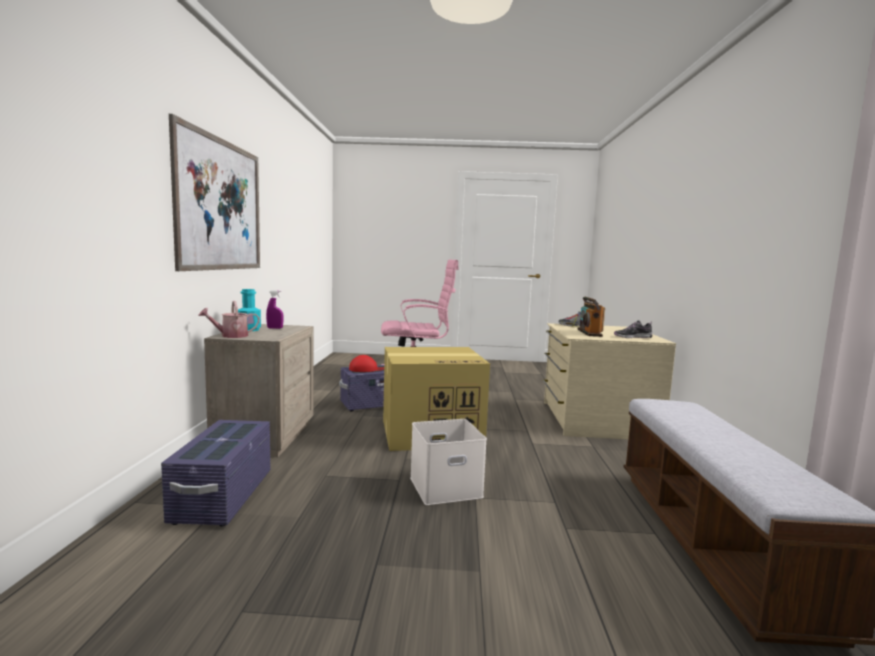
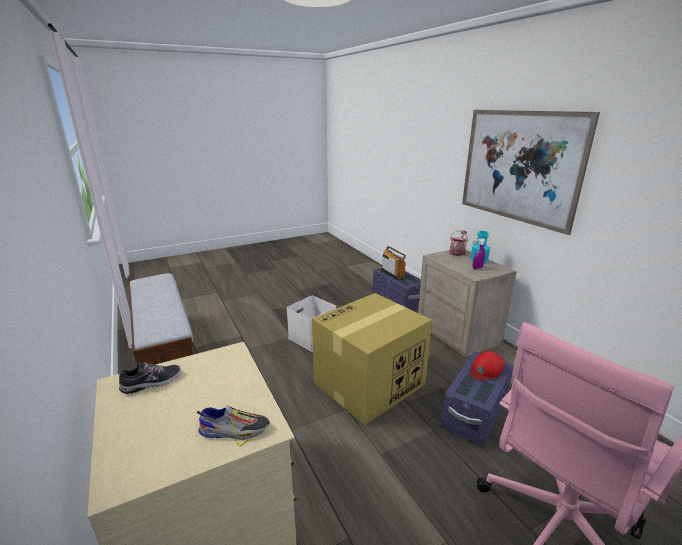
camera: 150 degrees right, 15 degrees up
radio [578,297,605,337] -> radio moved to [381,246,406,280]

